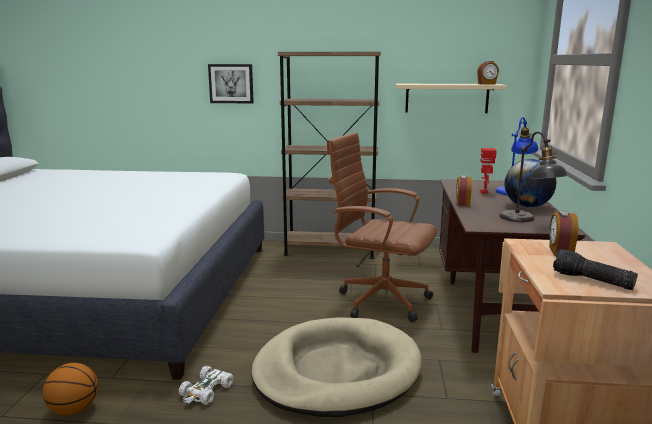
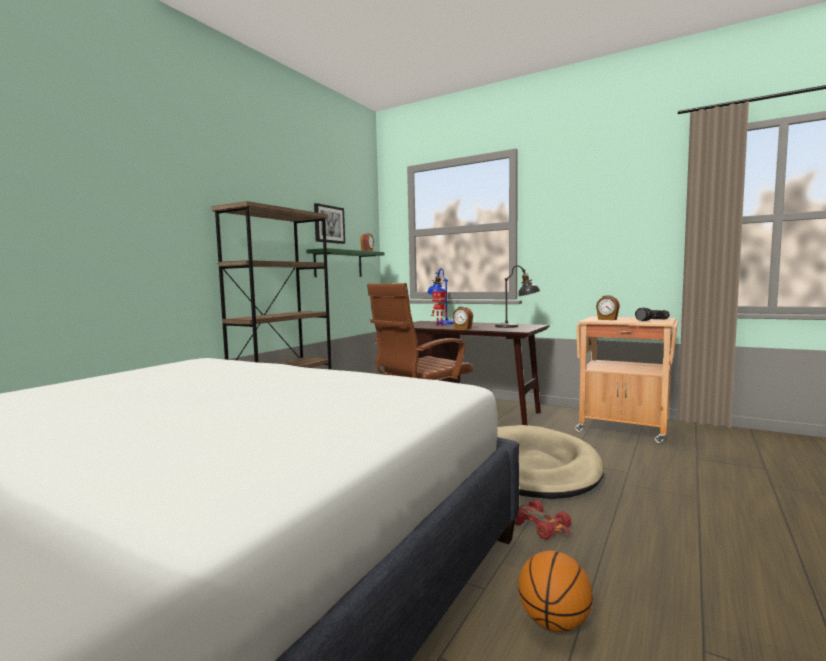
camera: 65 degrees left, 10 degrees down
white toy car [179,366,234,405] -> red toy car [515,500,571,540]
picture [208,64,254,104] -> picture moved to [314,203,345,244]
beige shelf [396,84,508,113] -> green shelf [306,248,385,277]
globe [504,159,556,208] -> none

